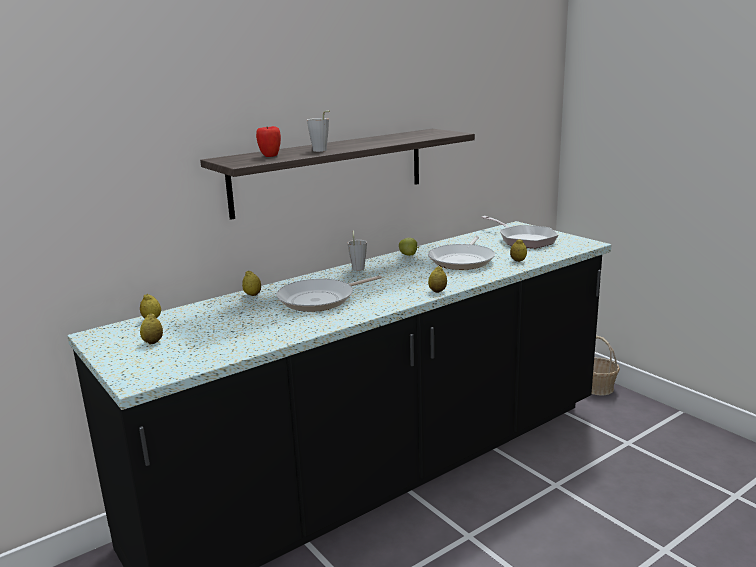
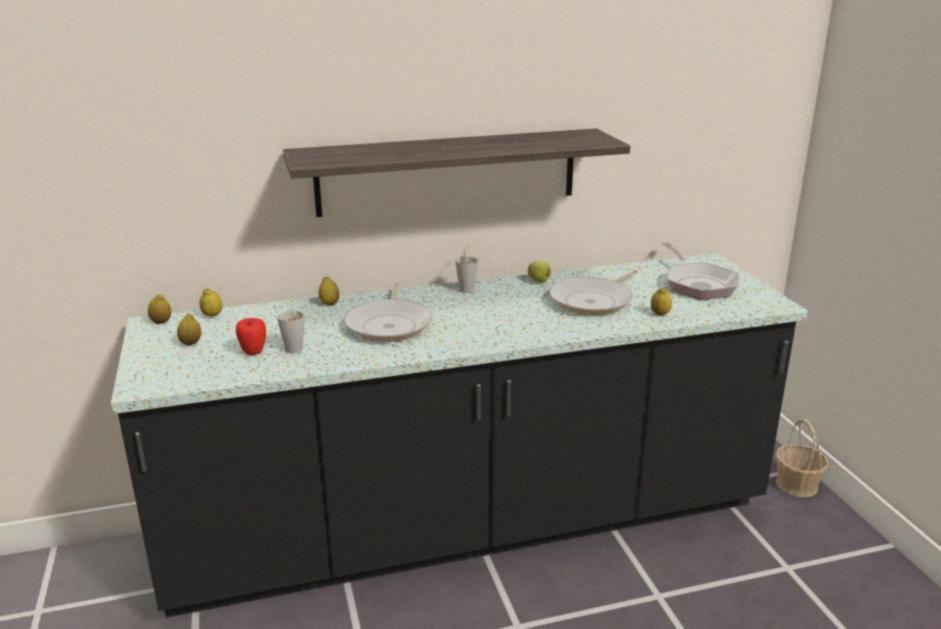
camera: 20 degrees right, 5 degrees up
apple [256,126,281,157] -> apple moved to [236,318,266,355]
frying pan [276,275,382,312] -> frying pan turned 75 degrees counterclockwise [344,283,433,342]
grey cup [307,110,330,152] -> grey cup moved to [277,310,305,353]
lemon [428,266,447,293] -> lemon moved to [148,294,171,324]

